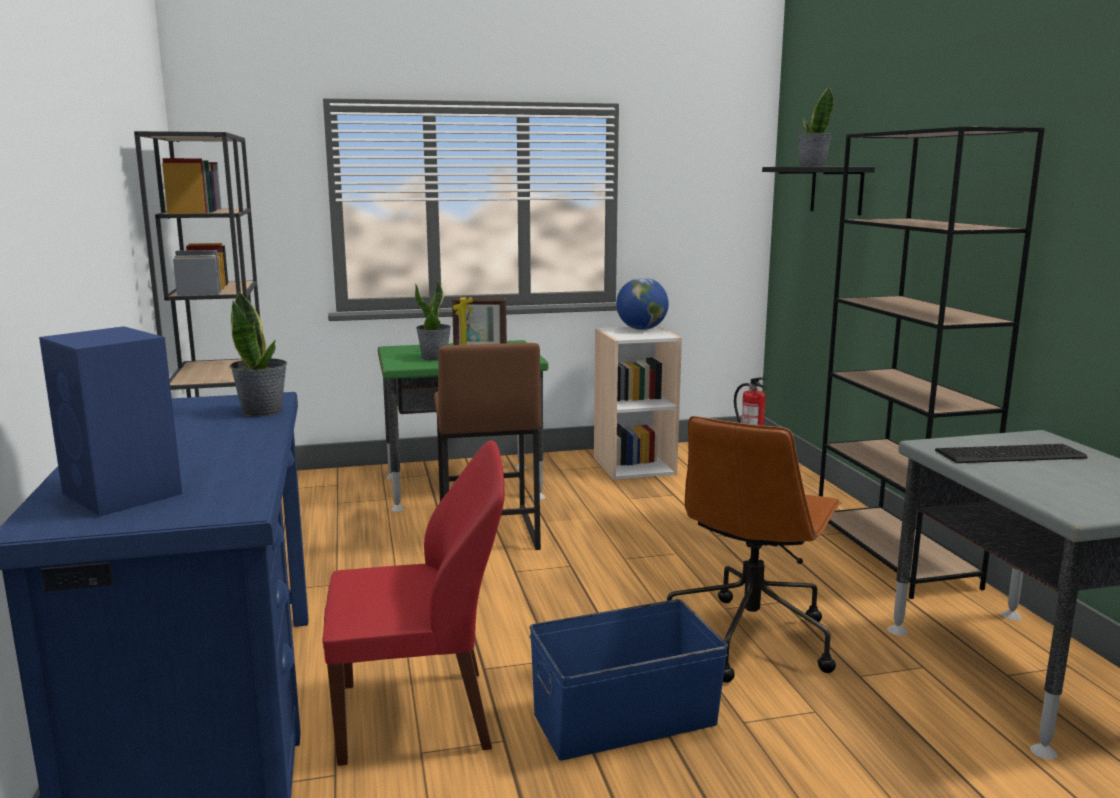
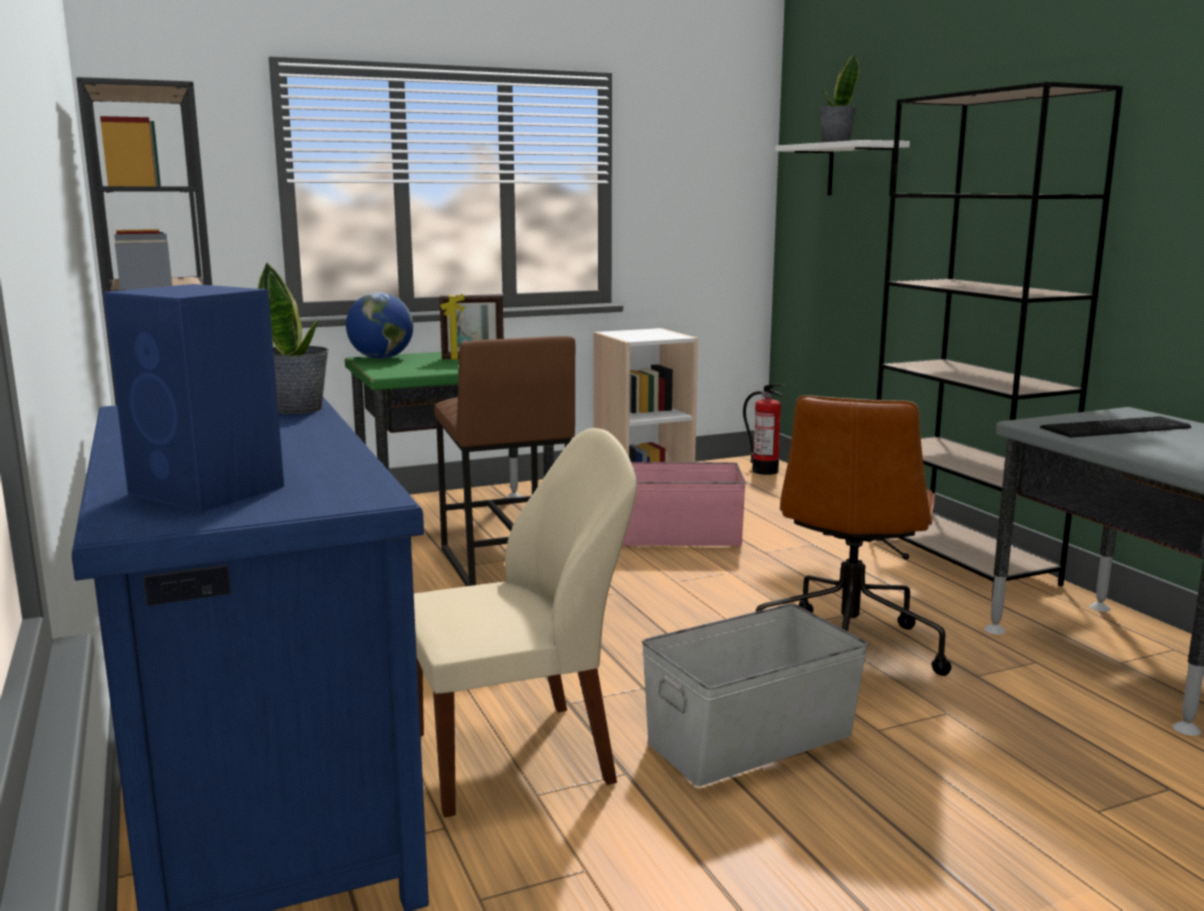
camera: 10 degrees left, 0 degrees up
red chair [323,440,505,766] -> beige chair [414,428,637,818]
potted plant [415,280,451,361] -> none
blue storage box [529,599,728,760] -> grey storage box [642,604,868,786]
globe [616,277,669,330] -> globe moved to [346,292,413,359]
black shelf [762,167,875,215] -> white shelf [775,140,910,196]
none -> pink storage box [623,462,746,546]

